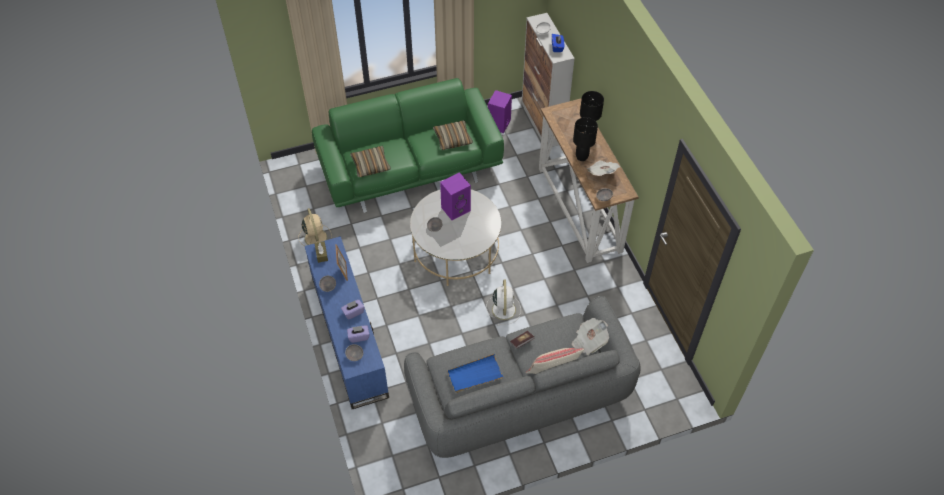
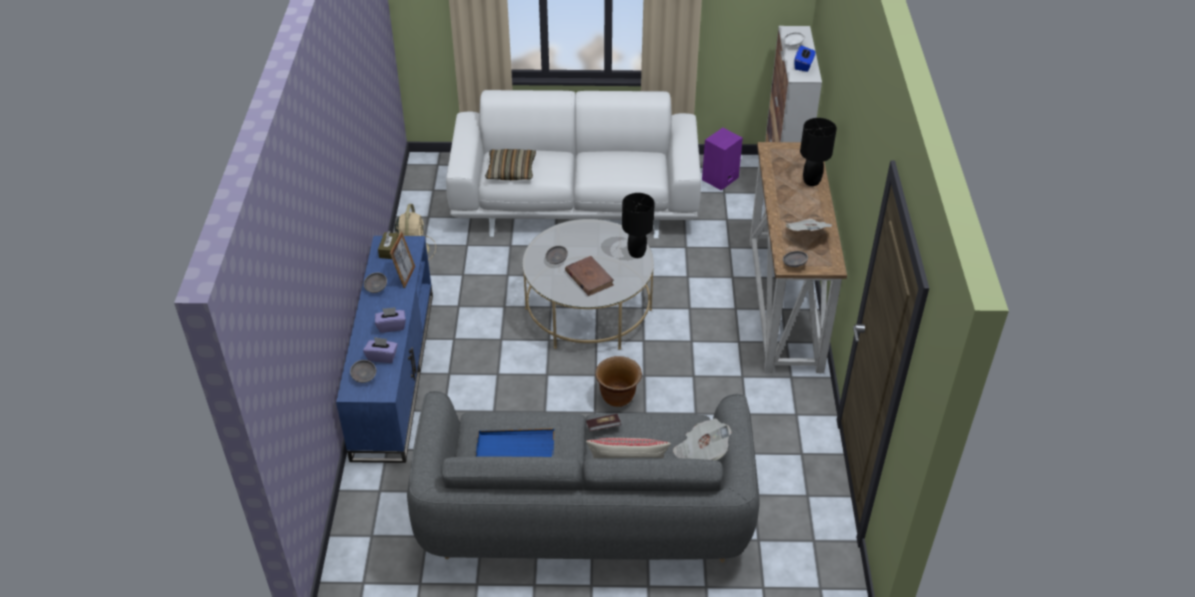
camera: 20 degrees right, 10 degrees down
green sofa [312,78,504,213] -> white sofa [446,90,701,238]
pillow [433,120,473,150] -> none
purple speaker [440,172,471,220] -> none
white fan [486,280,521,326] -> brown planter [595,356,642,407]
black table lamp [573,117,598,161] -> black table lamp moved to [622,193,655,258]
none -> brown book [565,256,614,296]

